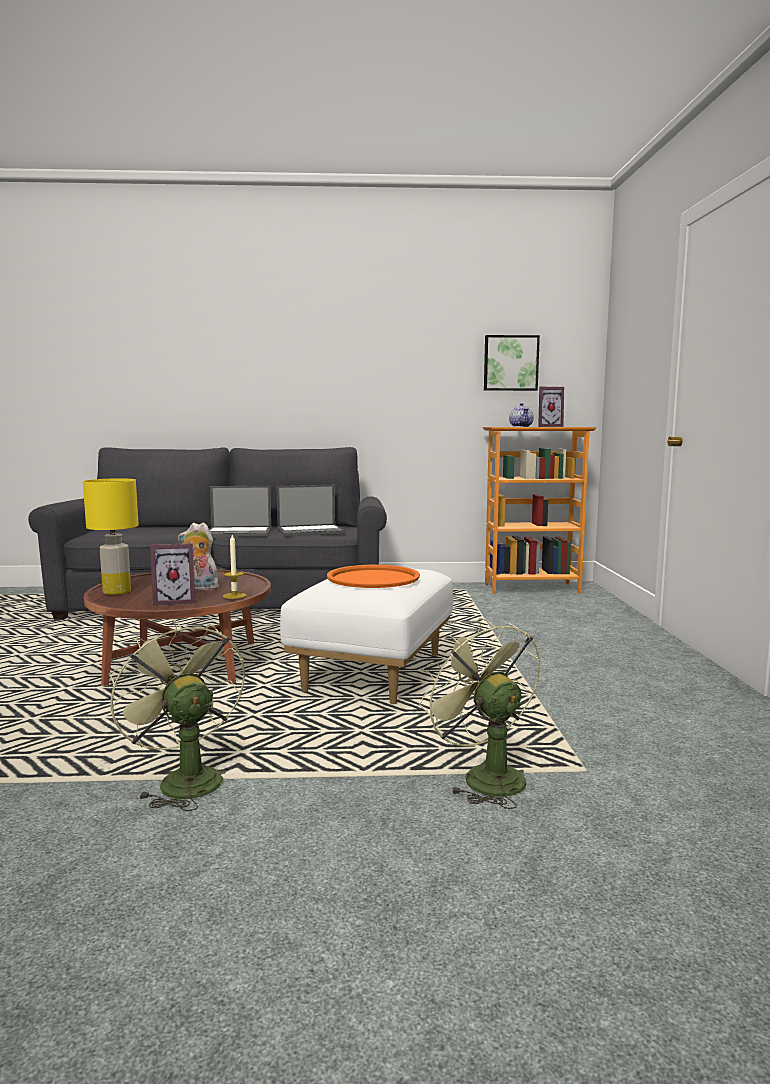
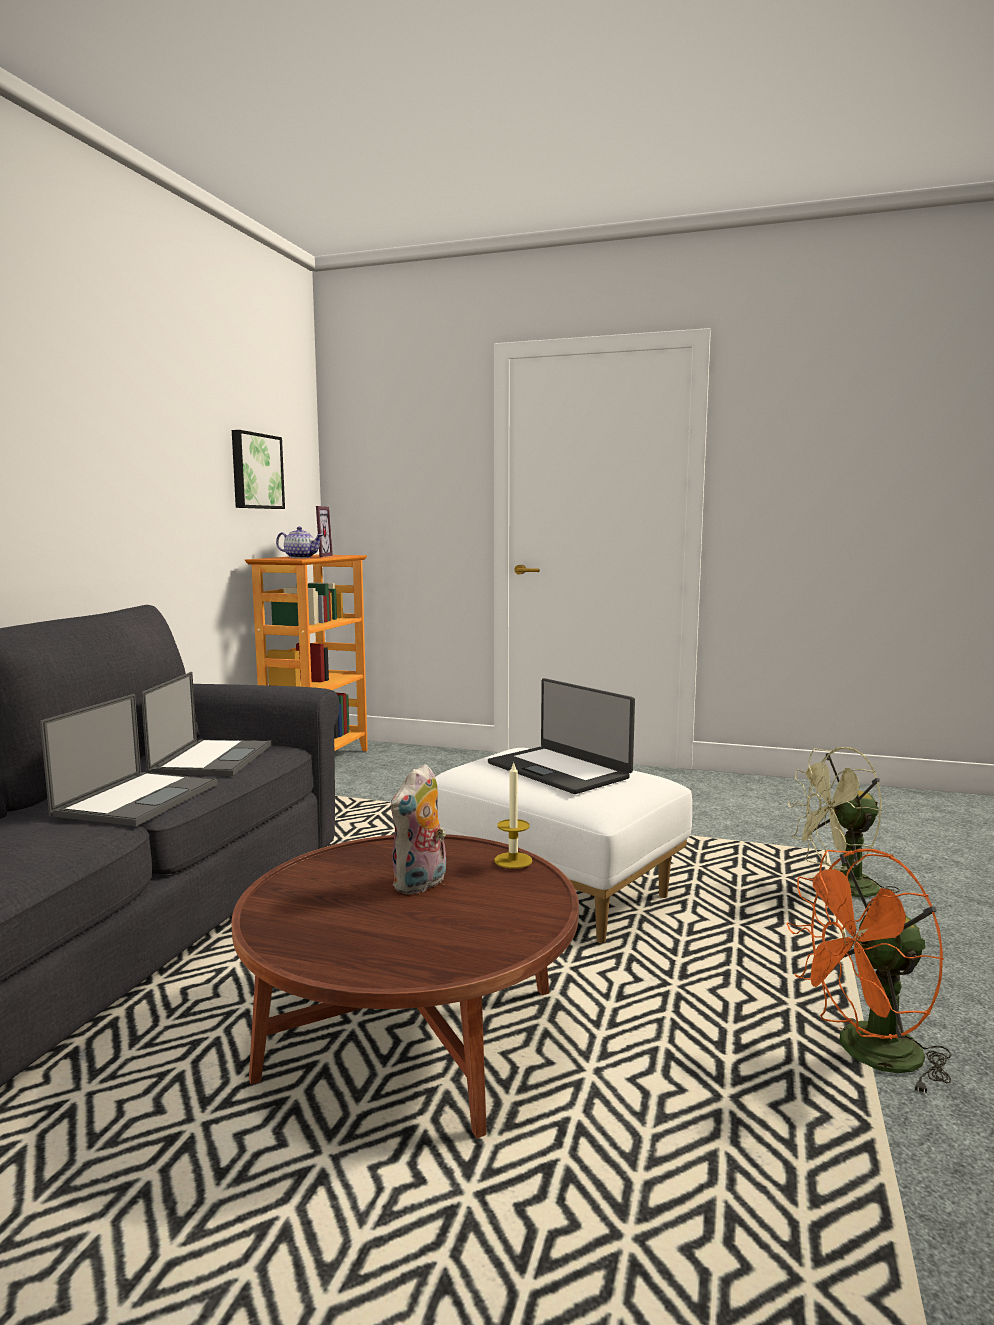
camera: 70 degrees left, 0 degrees up
yellow table lamp [83,478,139,595] -> none
green fan [108,620,245,811] -> orange fan [787,849,952,1096]
picture frame [150,543,195,606] -> none
orange tray [327,565,420,588] -> laptop [488,678,635,794]

